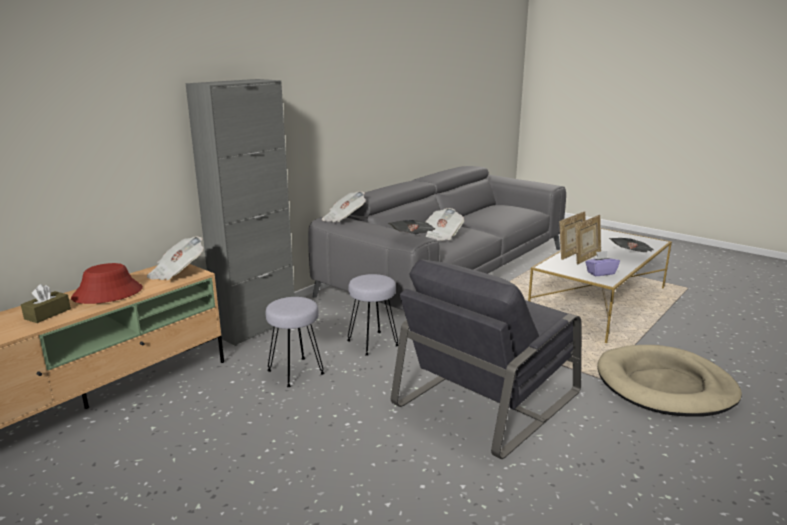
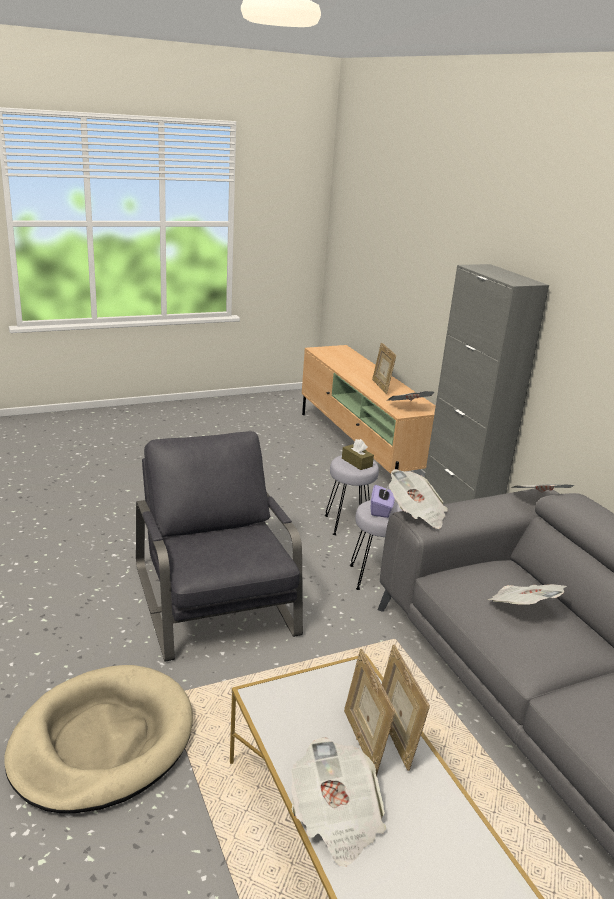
camera: 115 degrees right, 5 degrees up
brown tissue box [21,284,71,323] -> brown tissue box moved to [342,439,374,470]
red hat [71,263,143,304] -> picture frame [372,343,396,394]
purple tissue box [585,251,620,276] -> purple tissue box moved to [371,485,395,518]

